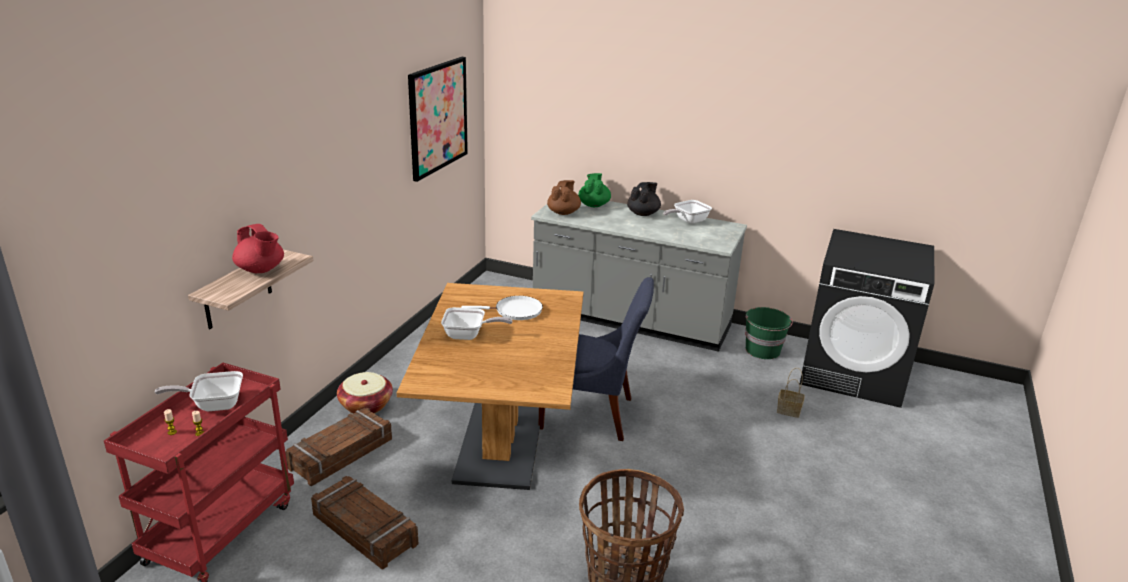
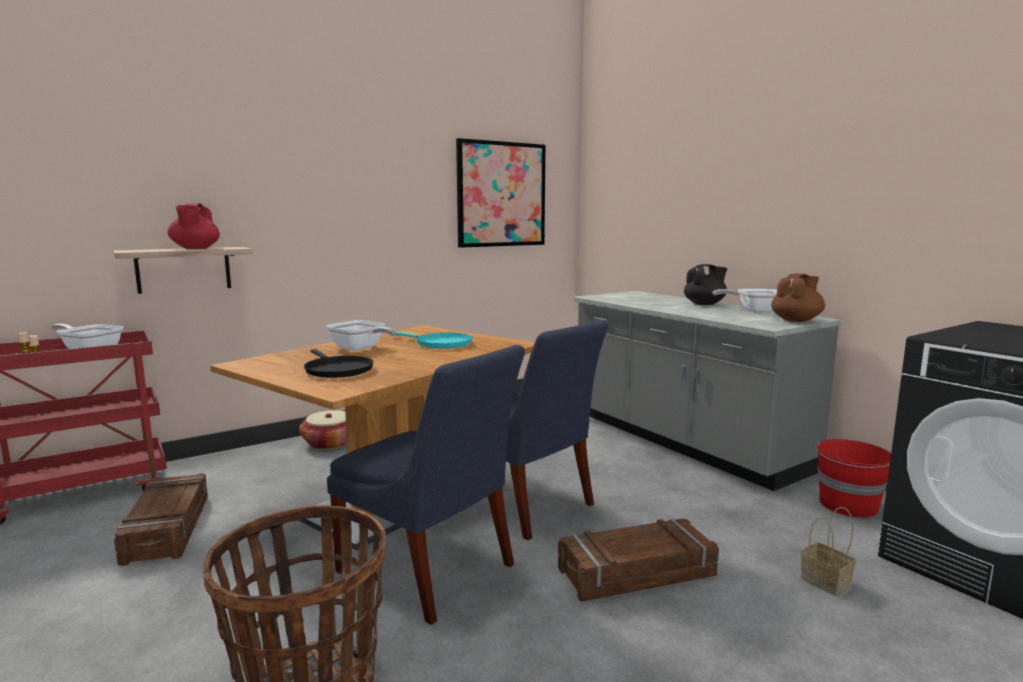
camera: 35 degrees right, 15 degrees down
crate [285,408,392,486] -> crate moved to [558,518,719,602]
white frying pan [461,296,543,320] -> turquoise frying pan [396,332,473,349]
brown teapot [547,180,581,215] -> brown teapot moved to [771,274,825,322]
green teapot [578,173,611,207] -> none
green bucket [745,307,793,359] -> red bucket [815,439,891,518]
none -> black frying pan [304,349,374,378]
none -> blue chair [327,345,525,625]

